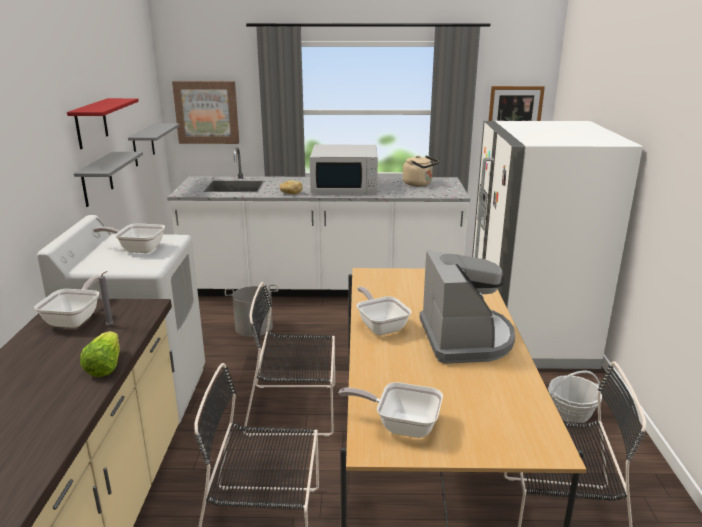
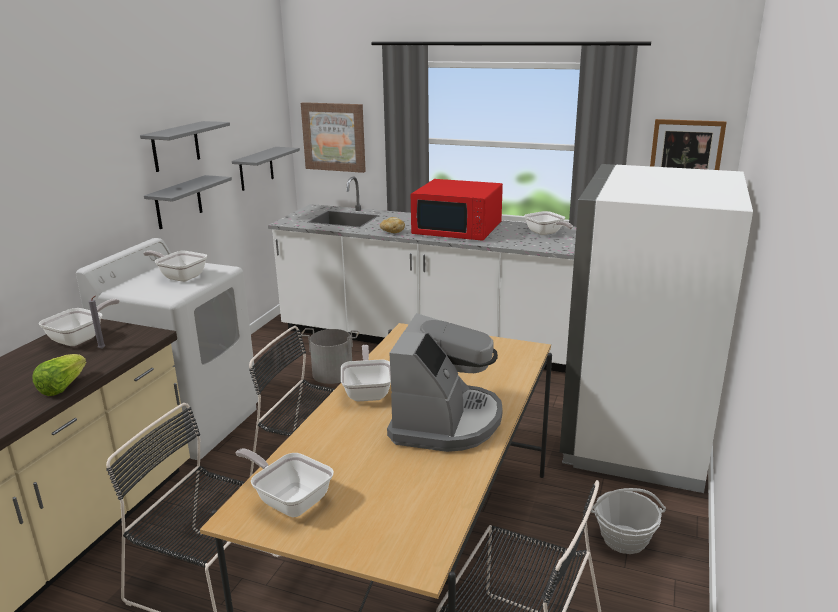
camera: 20 degrees right, 0 degrees up
red shelf [67,98,139,149] -> grey shelf [140,121,230,172]
white microwave [310,145,378,194] -> red microwave [411,179,503,241]
beige kettle [403,155,439,186] -> frying pan [524,211,573,235]

